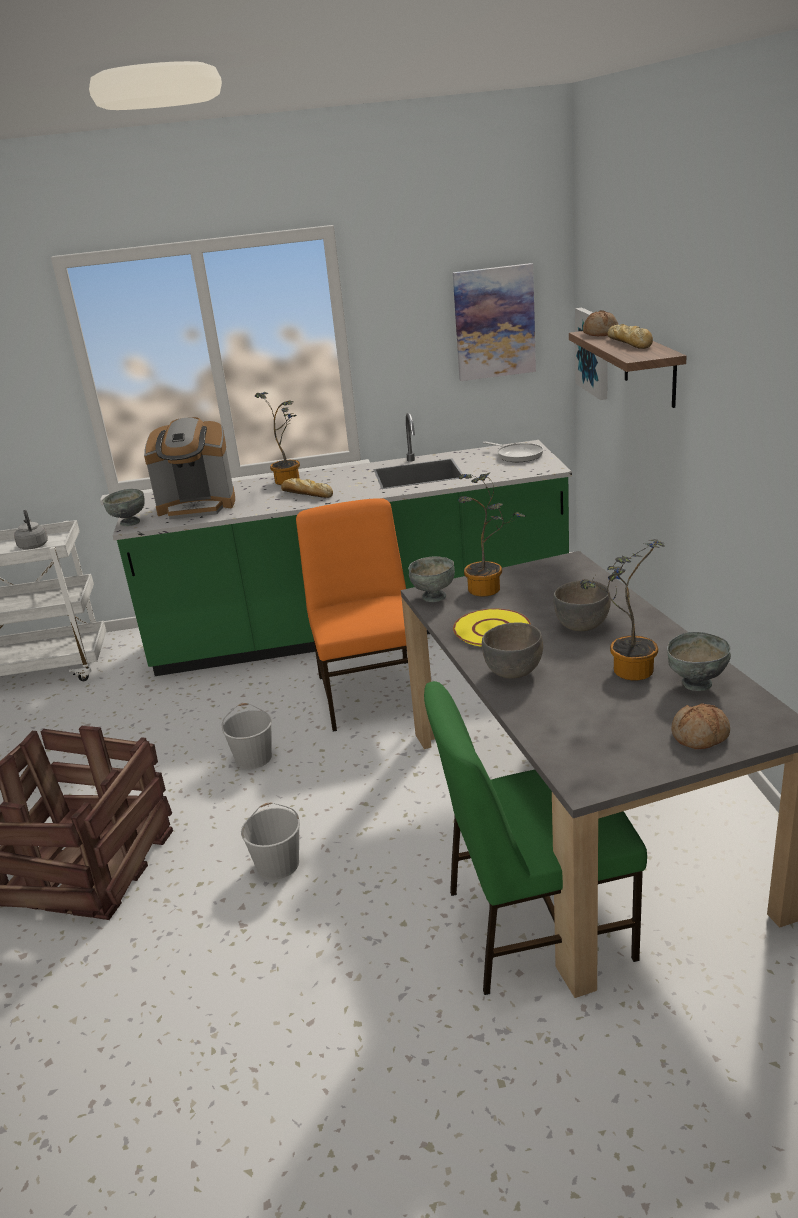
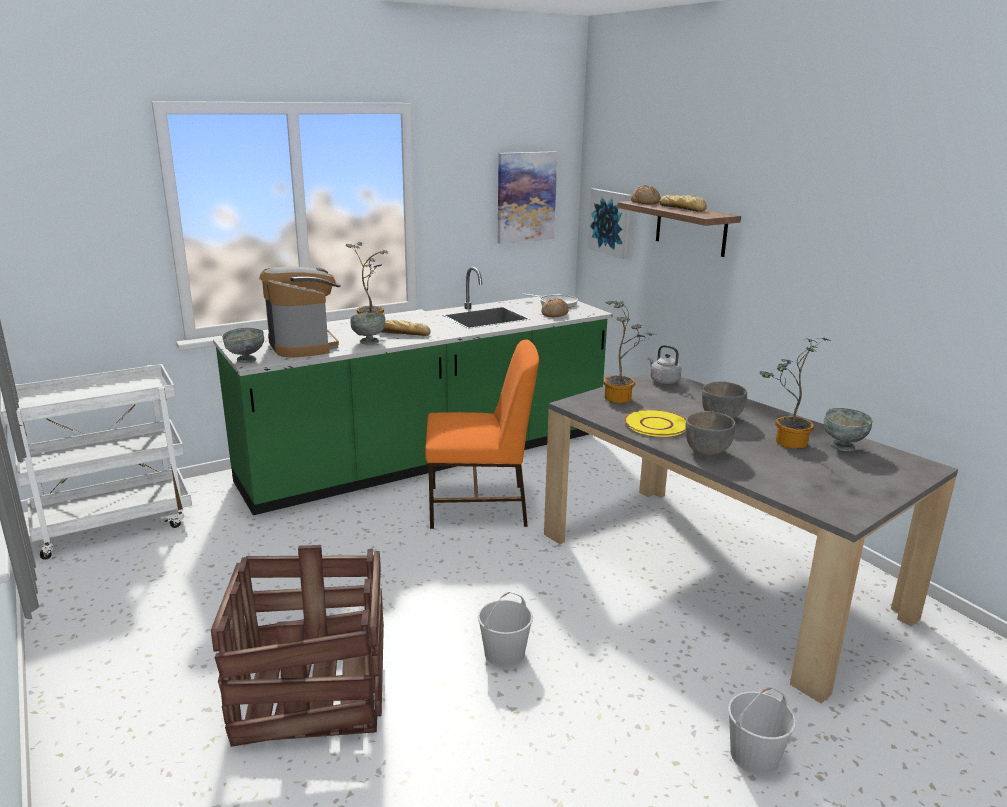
camera: 25 degrees left, 5 degrees down
grey kettle [14,510,48,550] -> grey kettle moved to [648,345,682,384]
coffee machine [144,417,235,519] -> coffee machine turned 90 degrees counterclockwise [259,267,341,358]
white bucket [222,703,272,769] -> white bucket moved to [728,687,796,775]
orange chair [296,498,408,732] -> orange chair turned 120 degrees clockwise [425,340,539,529]
grey bowl [408,556,455,602] -> grey bowl moved to [350,313,385,345]
green chair [424,681,647,995] -> none
bread [671,704,730,749] -> bread moved to [541,299,569,317]

